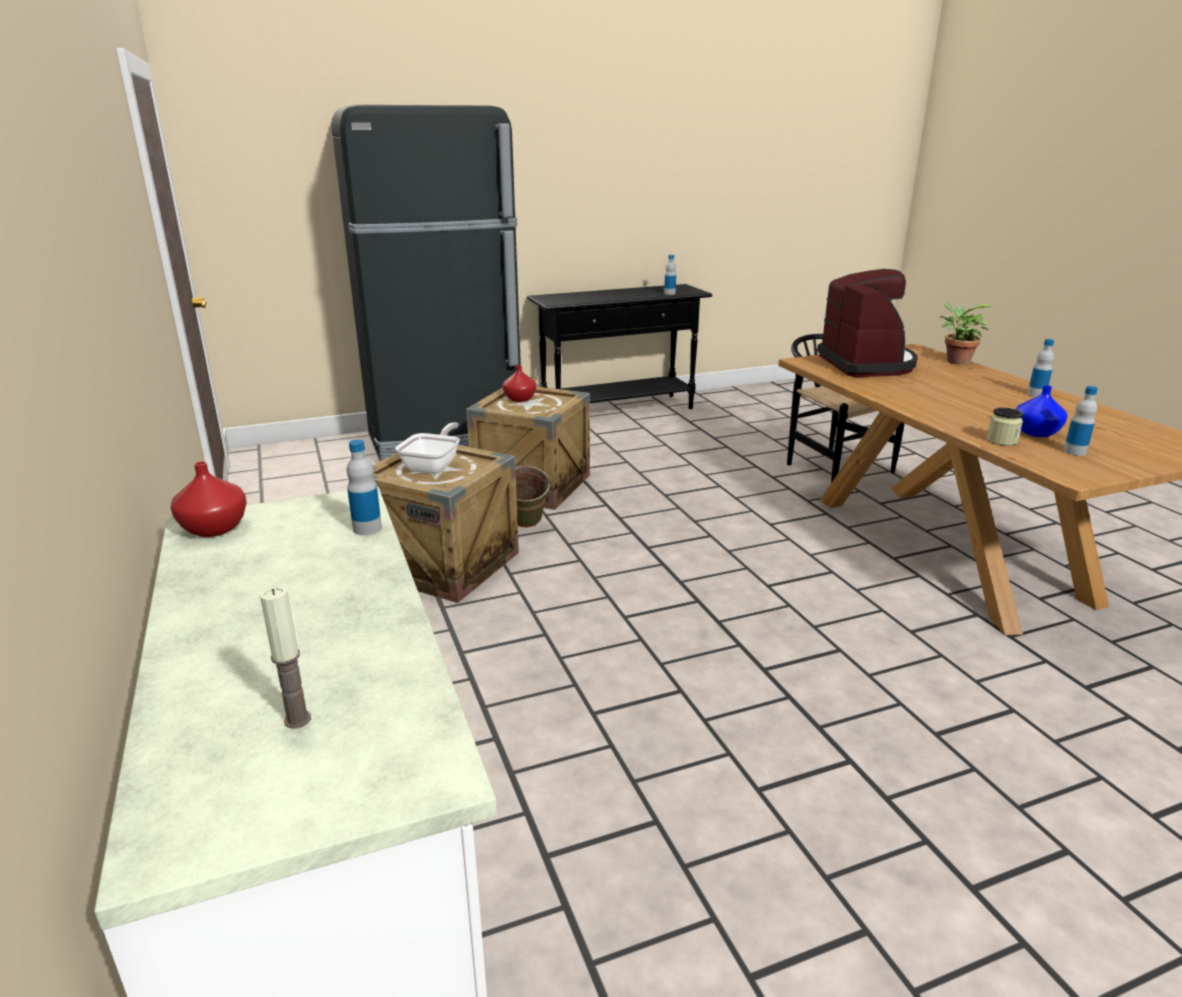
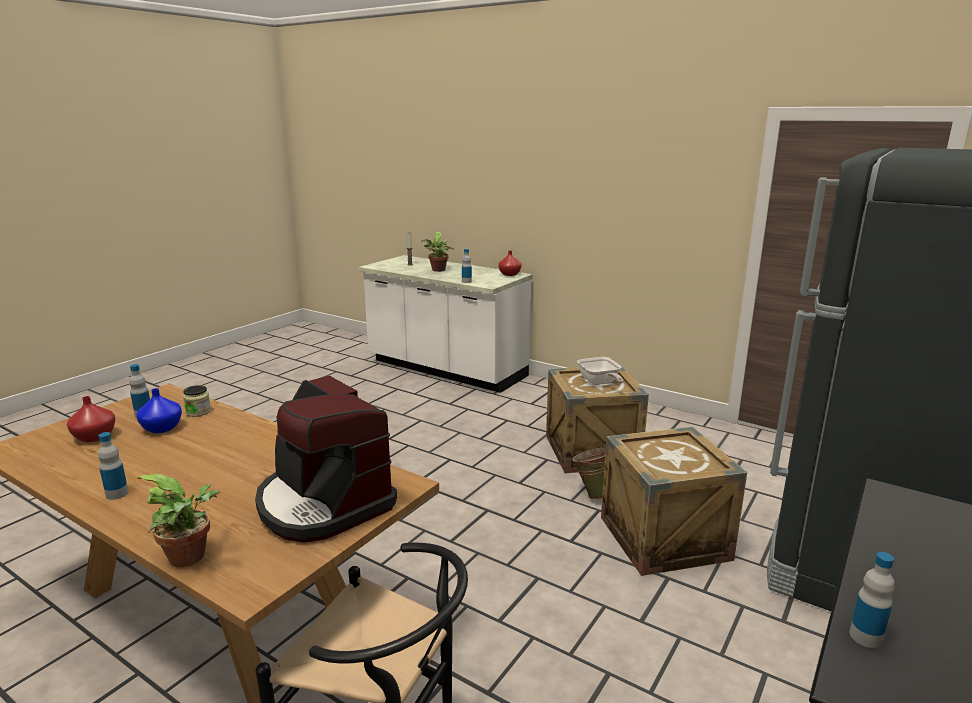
camera: 145 degrees right, 5 degrees down
red vase [503,365,536,402] -> red vase moved to [67,396,116,442]
none -> potted plant [422,232,454,272]

